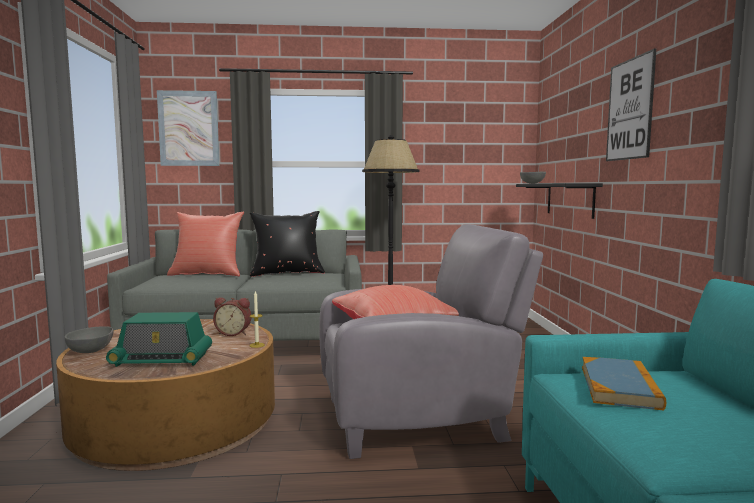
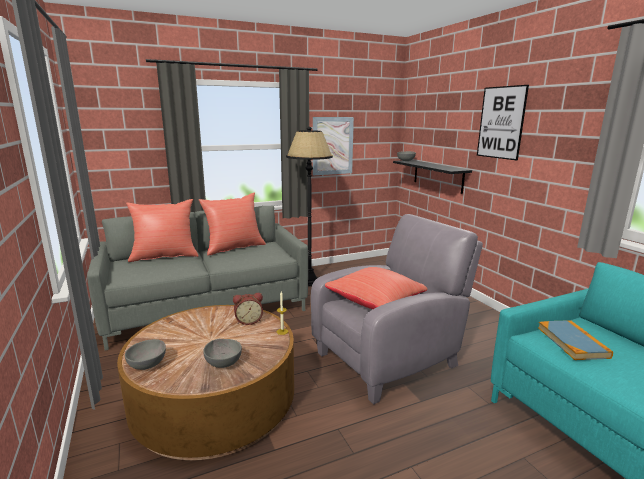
camera: 20 degrees left, 10 degrees up
radio [106,312,212,367] -> grey bowl [203,339,242,368]
picture [157,90,220,166] -> picture moved to [313,117,354,175]
black pillow [250,211,325,277] -> red pillow [199,193,266,256]

